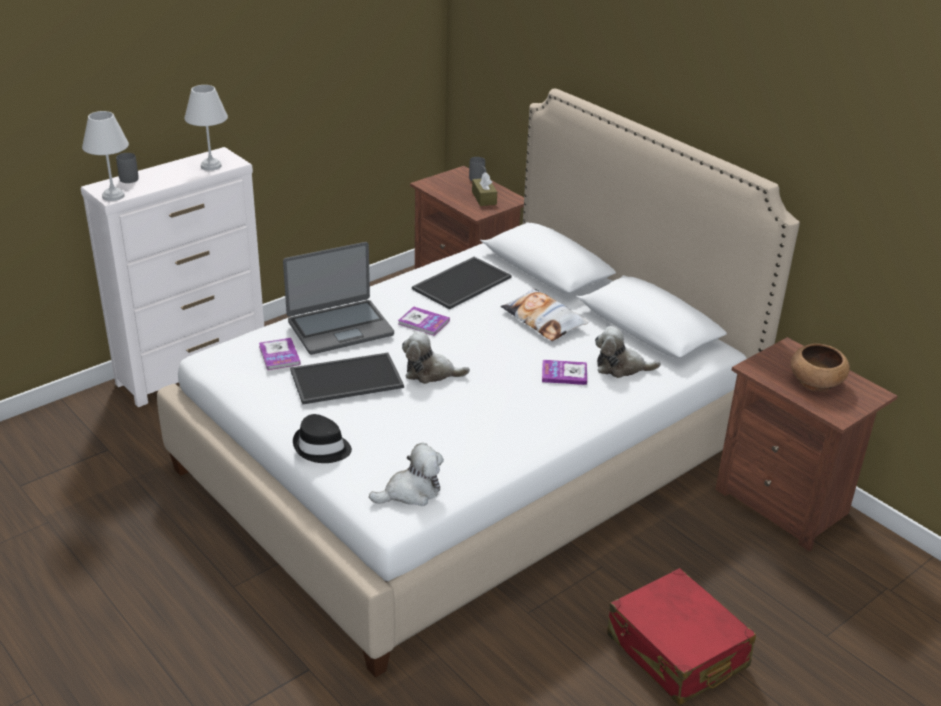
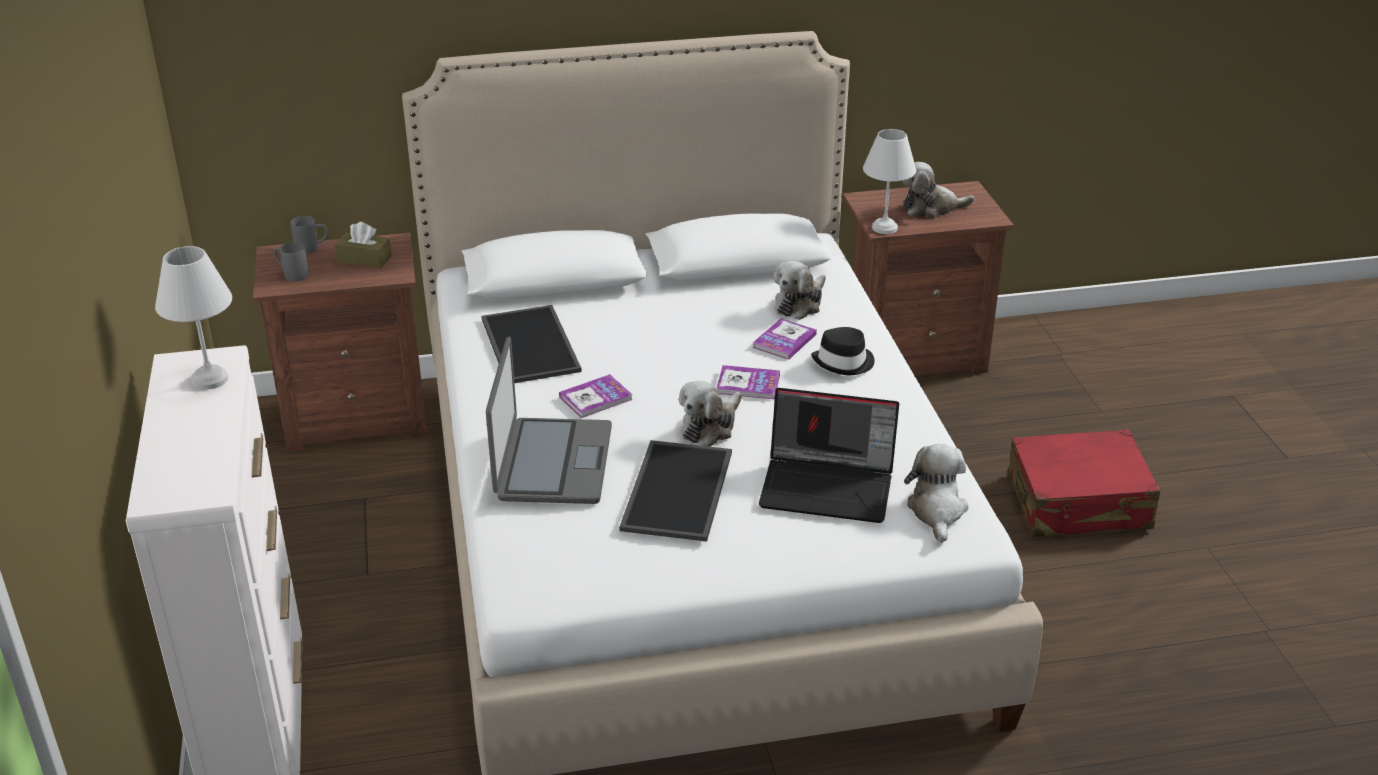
camera: 60 degrees left, 0 degrees up
white table lamp [82,111,129,201] -> white table lamp moved to [863,129,916,234]
grey mug [116,153,139,183] -> grey mug moved to [274,242,309,282]
book [259,338,301,370] -> book moved to [716,365,780,399]
black hat [293,414,352,463] -> black hat moved to [811,327,875,375]
pillow [500,288,588,341] -> none
brown bowl [791,343,850,392] -> plush toy [903,162,975,218]
none -> laptop [759,388,899,523]

